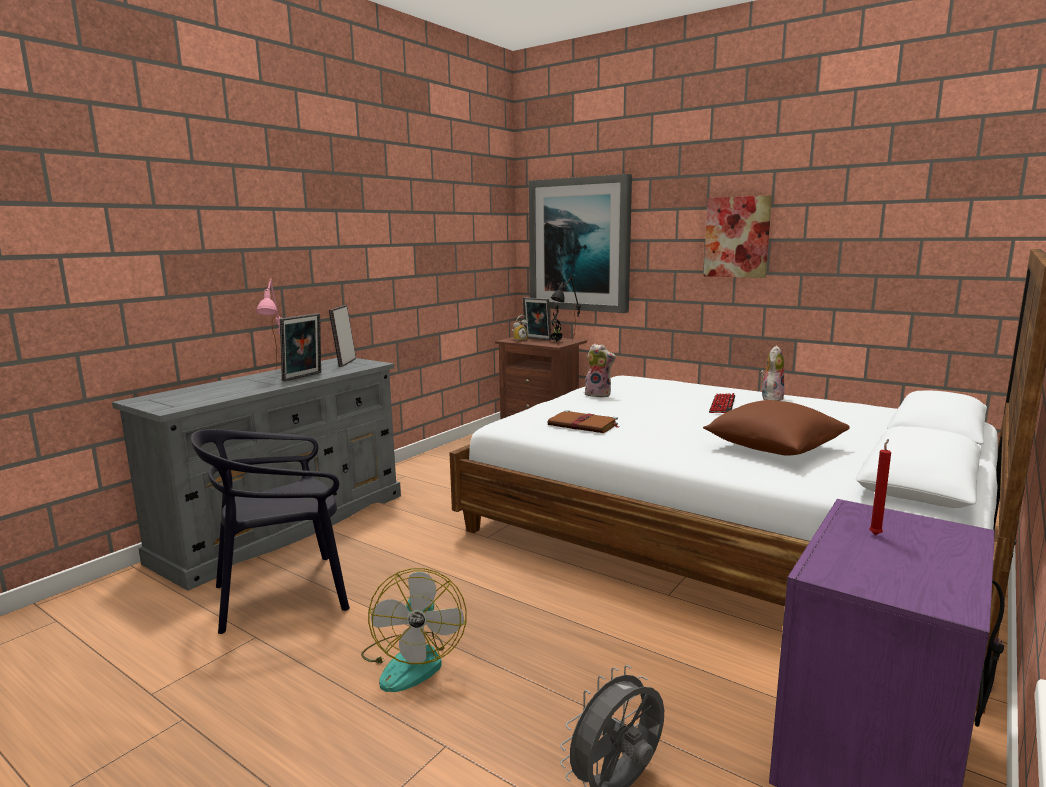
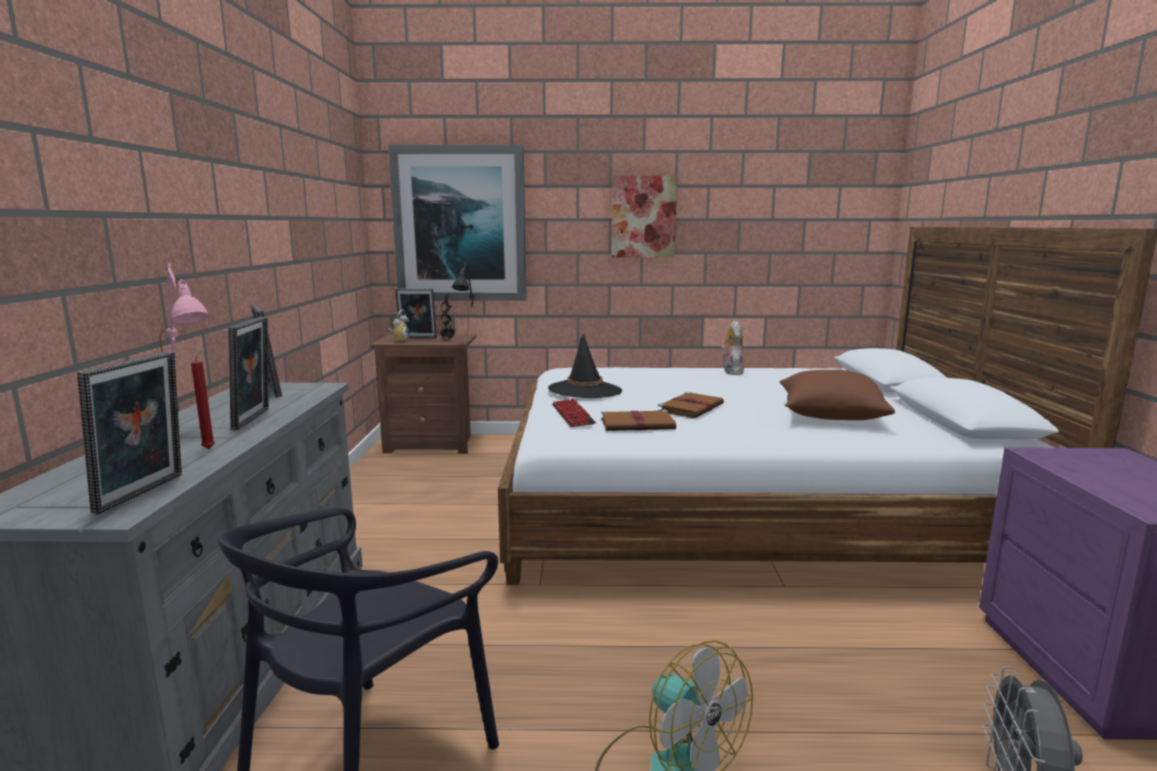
camera: 35 degrees left, 0 degrees up
plush toy [585,343,616,398] -> black hat [548,334,622,398]
keyboard [709,393,735,413] -> keyboard moved to [552,398,596,428]
red candle [869,439,891,535] -> red candle moved to [191,350,215,449]
none -> picture frame [77,351,182,514]
none -> brown book [658,392,724,418]

